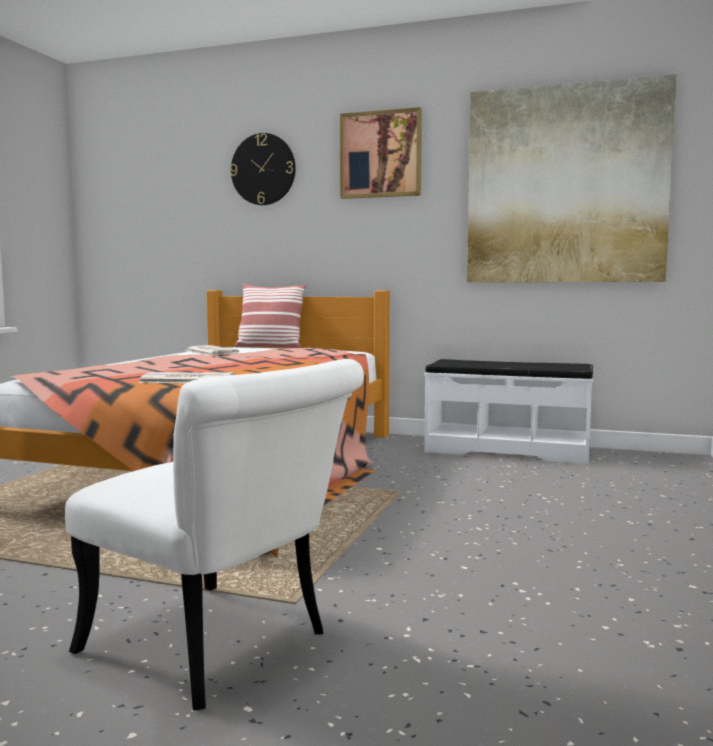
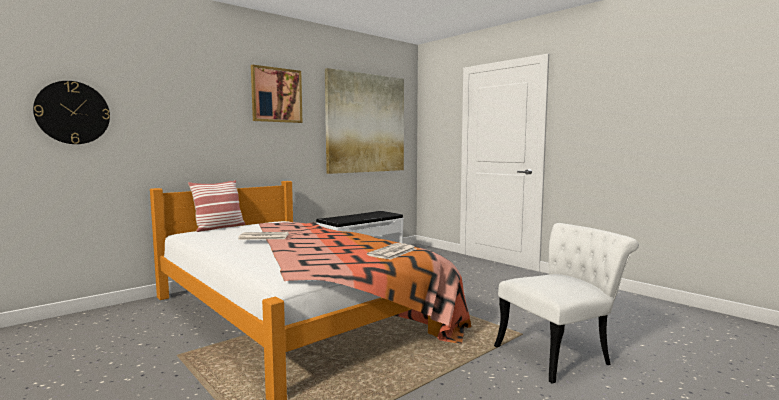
camera: 60 degrees left, 0 degrees up
wall clock [230,133,296,205] -> wall clock moved to [33,81,110,144]

